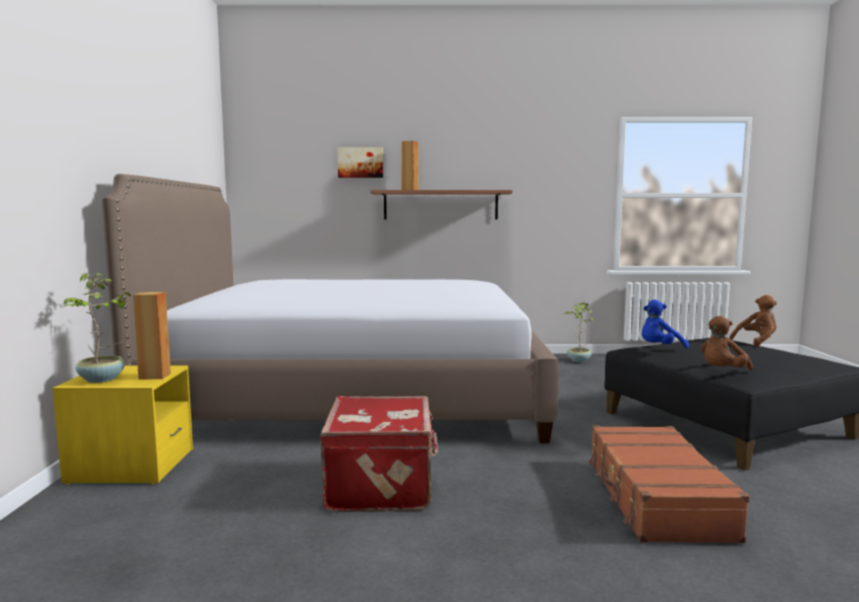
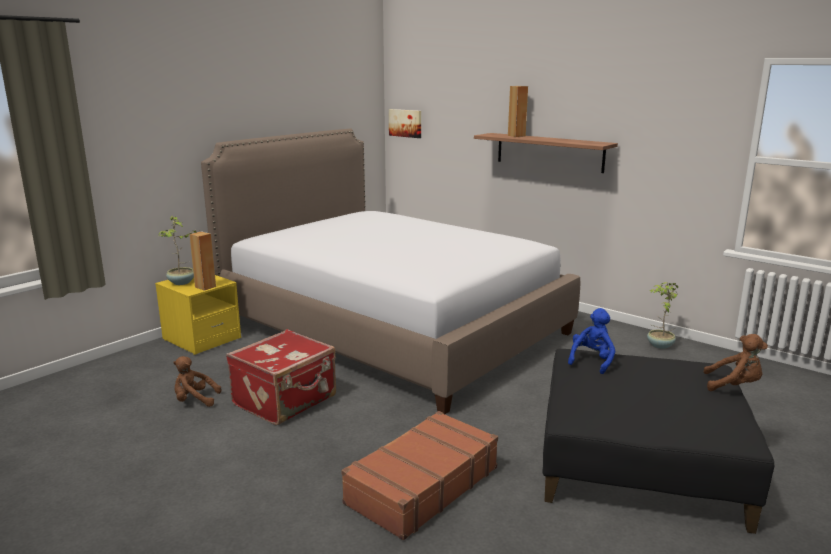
camera: 40 degrees right, 10 degrees up
picture [337,147,383,178] -> picture moved to [389,109,421,138]
blue plush toy [642,300,689,349] -> blue plush toy turned 105 degrees clockwise [568,308,616,374]
brown plush toy [701,316,753,370] -> brown plush toy moved to [173,356,221,407]

